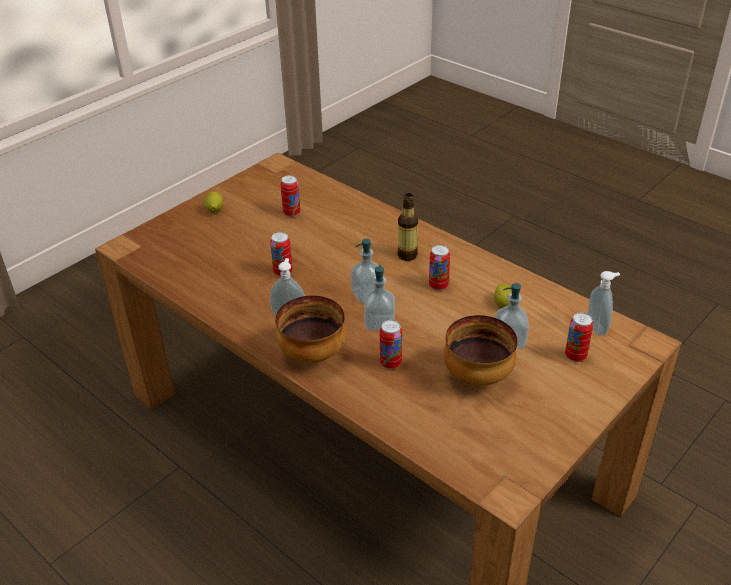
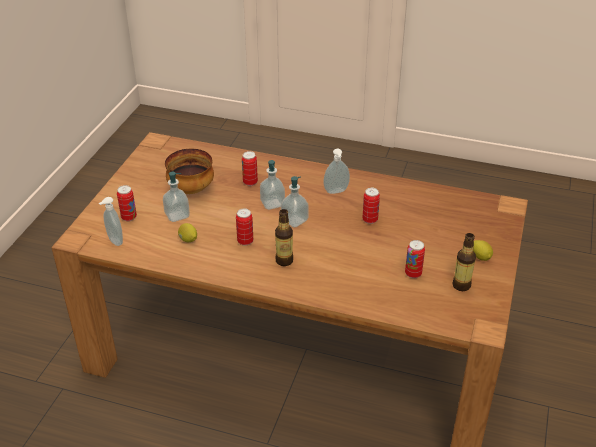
camera: 155 degrees right, 0 degrees up
bowl [275,295,346,363] -> none
none -> bottle [452,233,476,291]

